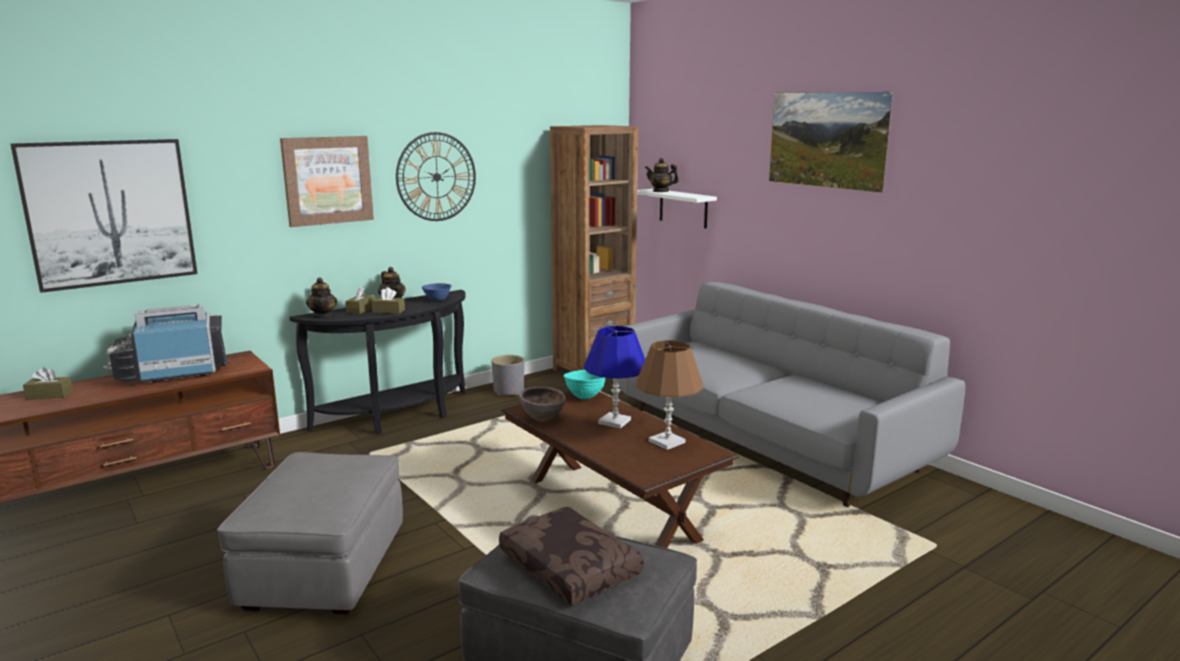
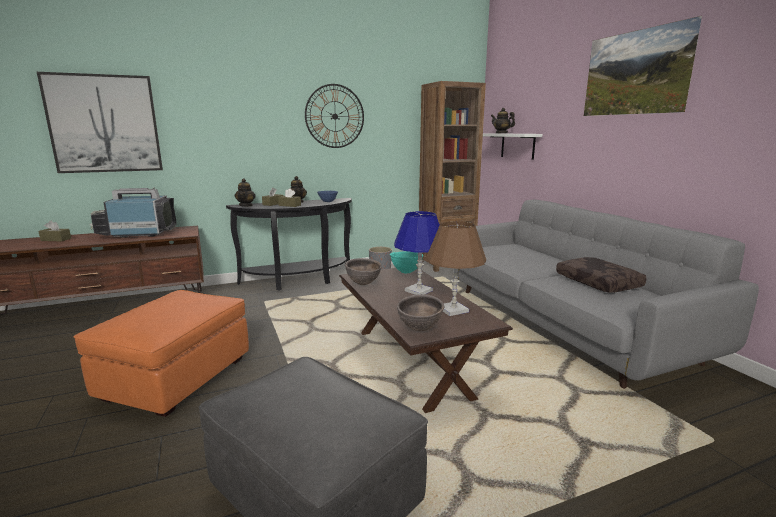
camera: 15 degrees right, 0 degrees up
grey ottoman [217,452,403,615] -> orange ottoman [73,290,249,417]
picture [280,136,374,227] -> none
brown pillow [499,506,644,605] -> brown pillow moved to [556,257,647,293]
none -> brown bowl [397,294,444,331]

